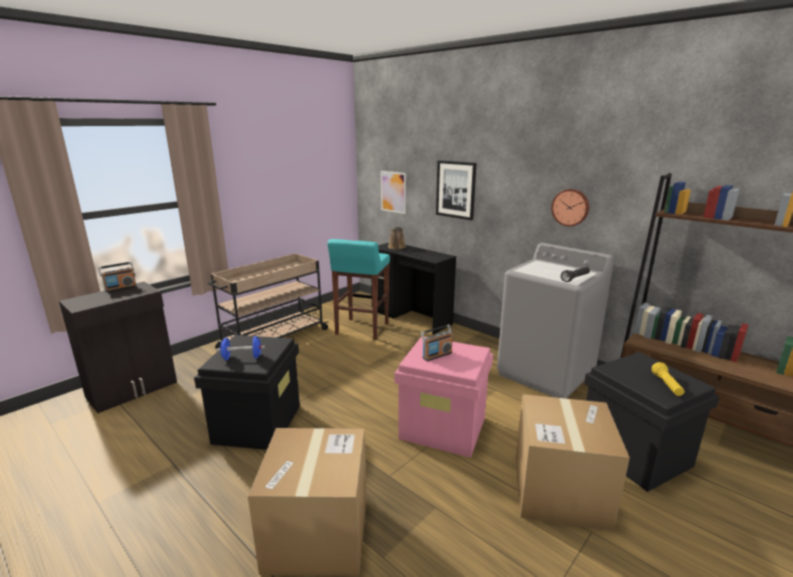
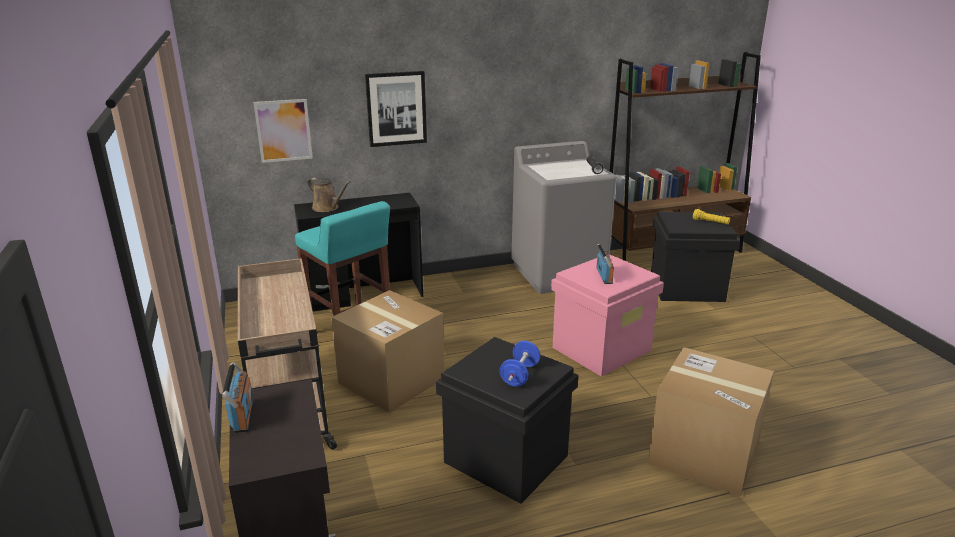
camera: 60 degrees left, 5 degrees up
cardboard box [515,394,630,531] -> cardboard box moved to [331,290,444,413]
wall clock [551,189,589,226] -> none

